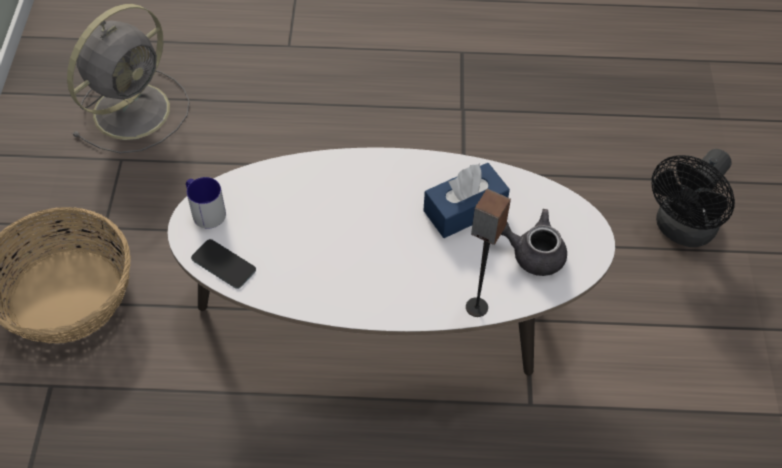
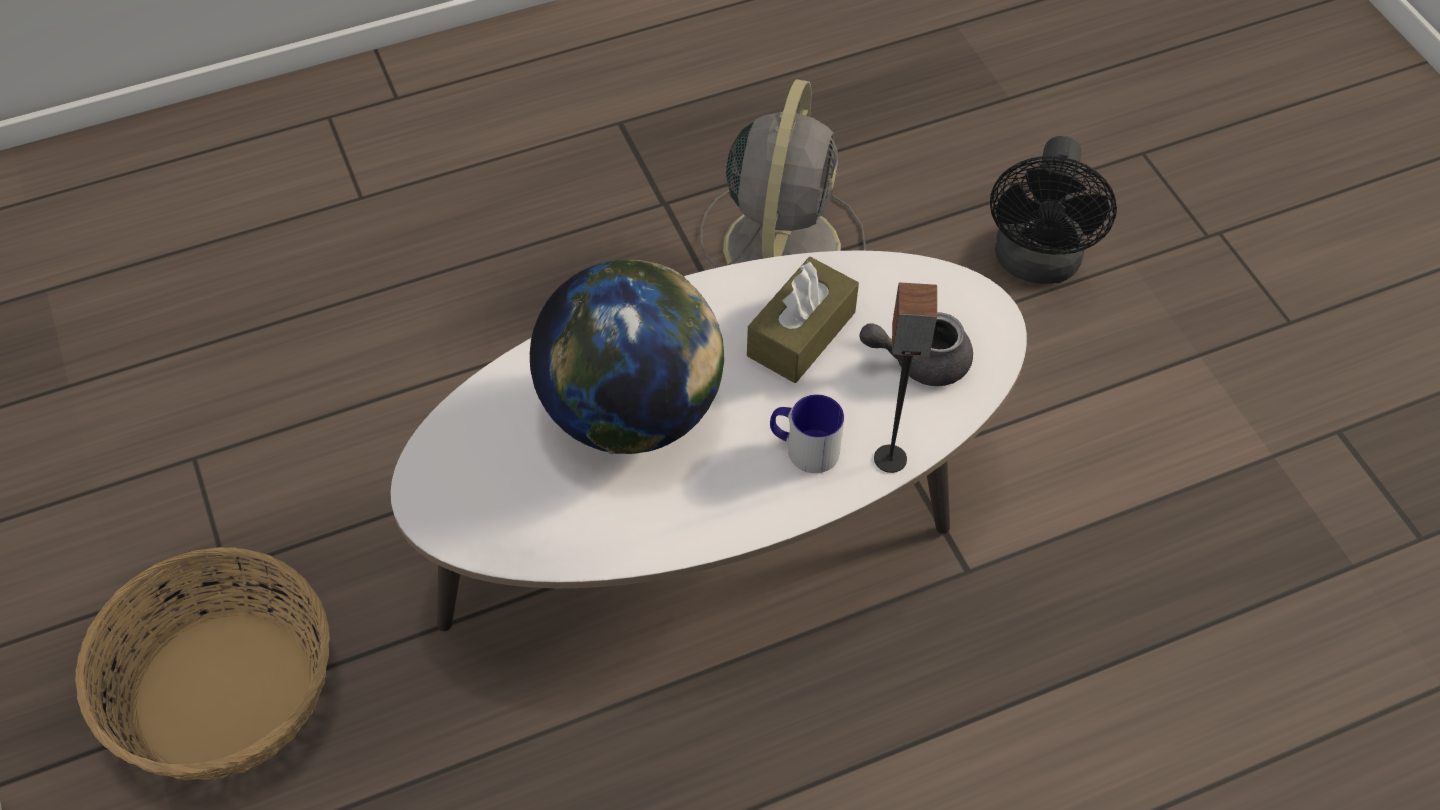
camera: 25 degrees left, 0 degrees up
grey fan [67,4,190,154] -> grey fan moved to [700,79,866,267]
mug [186,177,226,229] -> mug moved to [770,395,844,473]
phone [191,239,256,289] -> none
blue tissue box [423,163,510,238] -> brown tissue box [747,257,859,383]
none -> globe [530,259,724,454]

